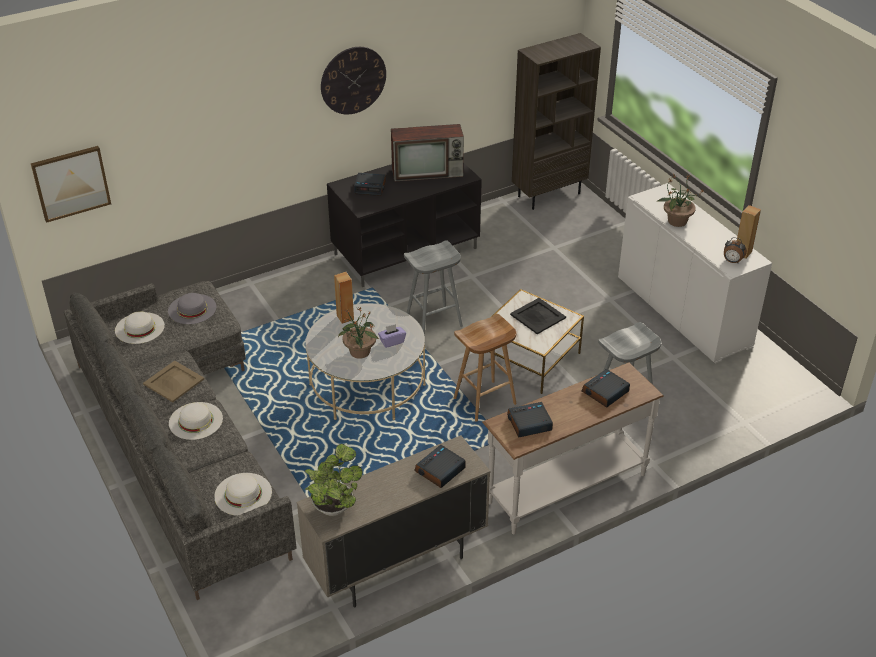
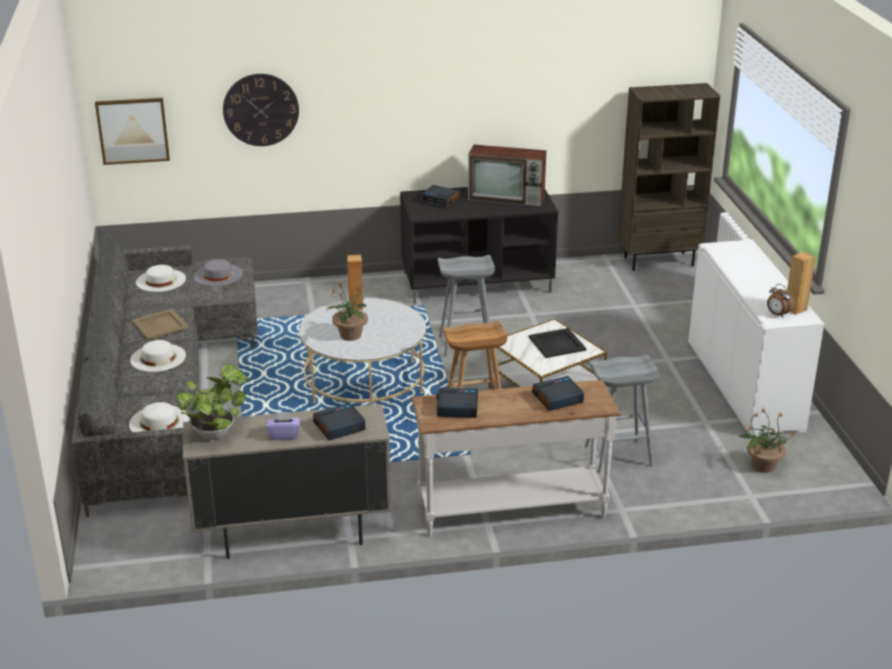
camera: 20 degrees right, 10 degrees down
wall clock [321,47,386,114] -> wall clock moved to [223,74,299,146]
purple tissue box [378,324,406,348] -> purple tissue box moved to [267,412,300,440]
potted plant [656,175,703,227] -> potted plant moved to [738,408,795,473]

